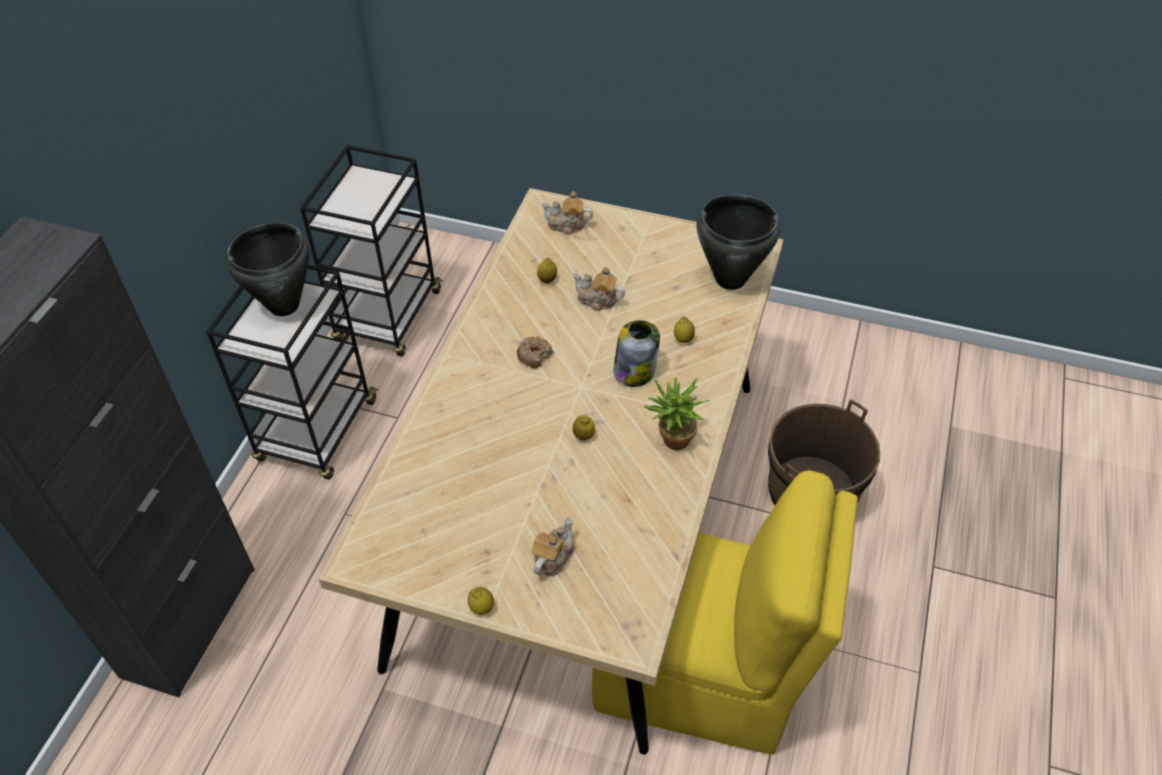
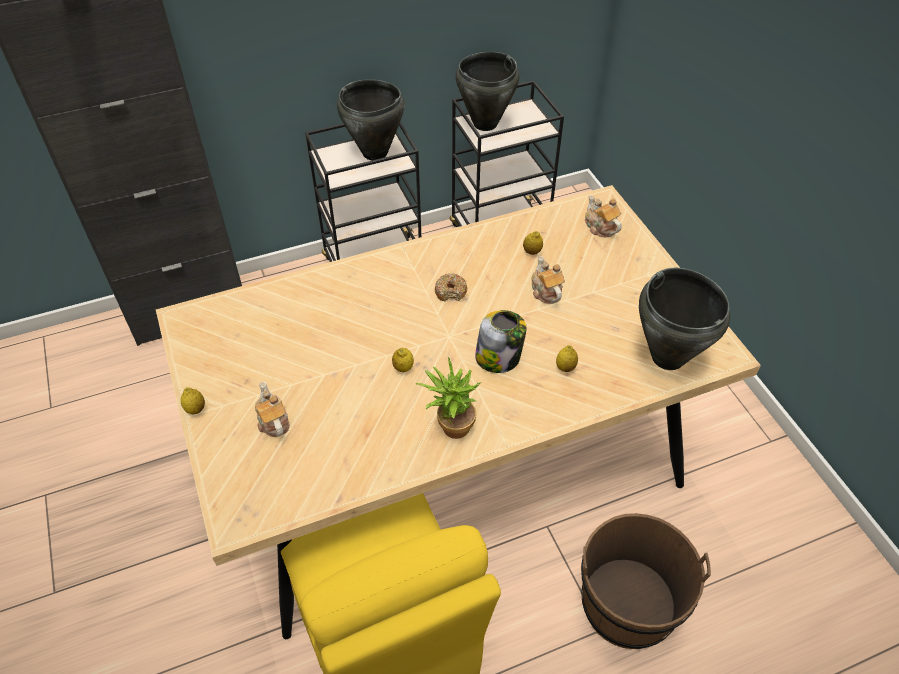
camera: 50 degrees right, 0 degrees up
teapot [532,517,574,576] -> teapot turned 105 degrees counterclockwise [255,381,290,437]
none -> black cooking pot [456,52,519,131]

